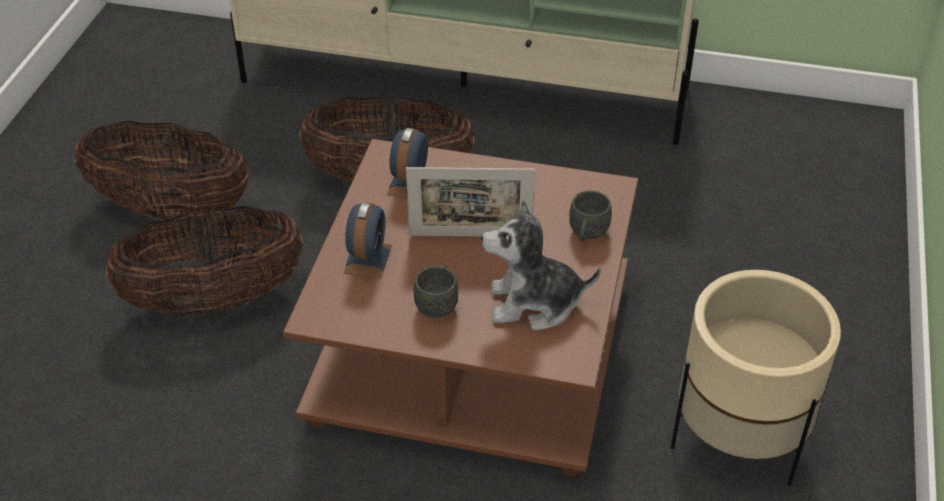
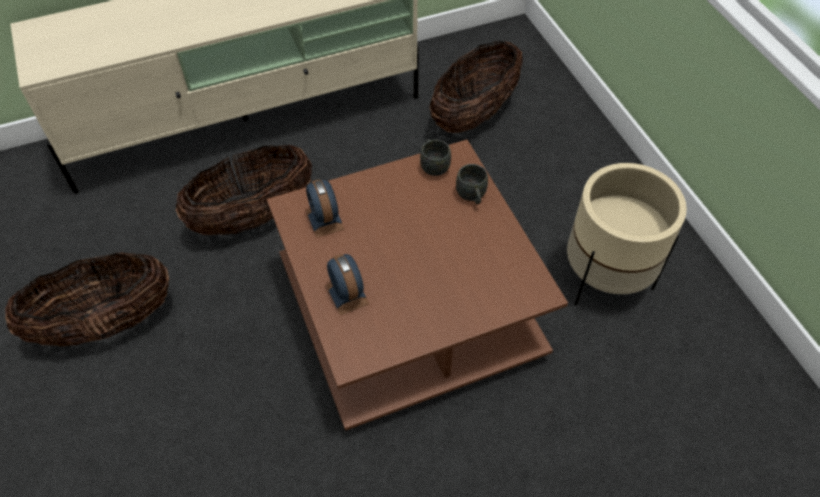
camera: 35 degrees left, 10 degrees up
basket [106,206,303,316] -> basket moved to [430,40,523,133]
picture frame [406,167,535,237] -> none
grey mug [414,265,458,318] -> grey mug moved to [420,139,451,176]
plush toy [482,200,601,331] -> none

